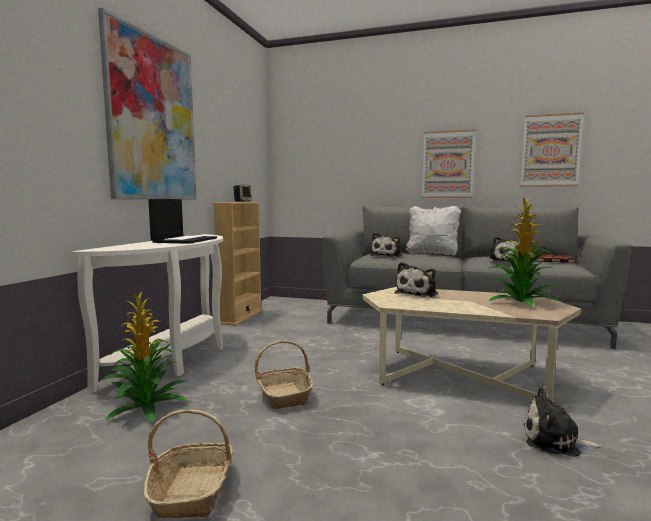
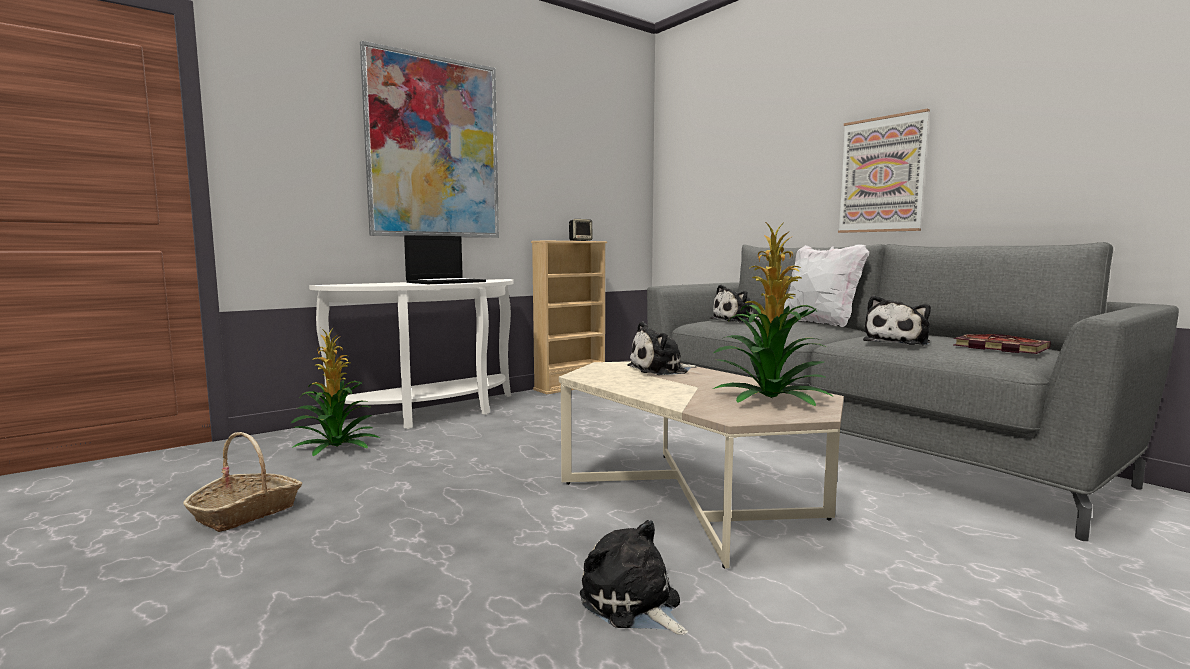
camera: 35 degrees right, 0 degrees up
basket [254,341,313,409] -> none
picture [520,112,584,187] -> none

